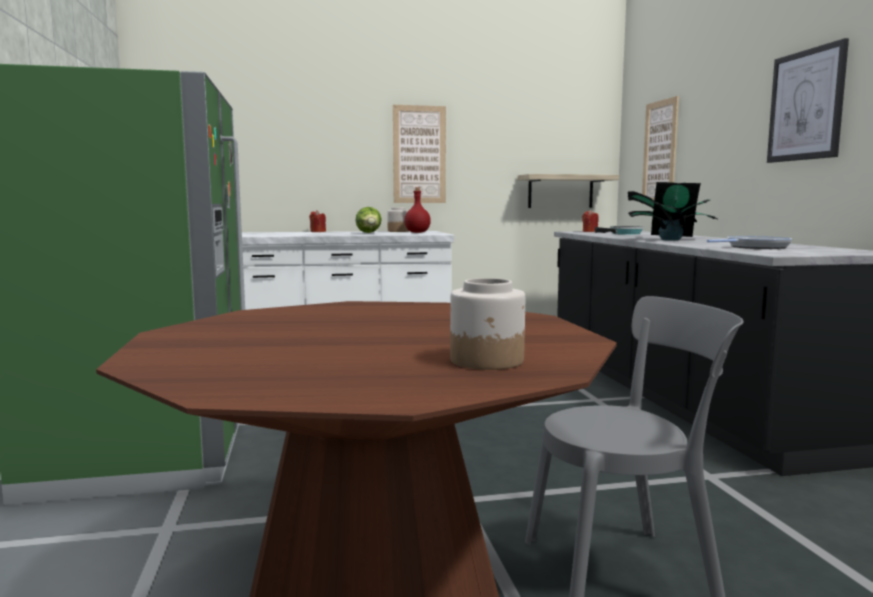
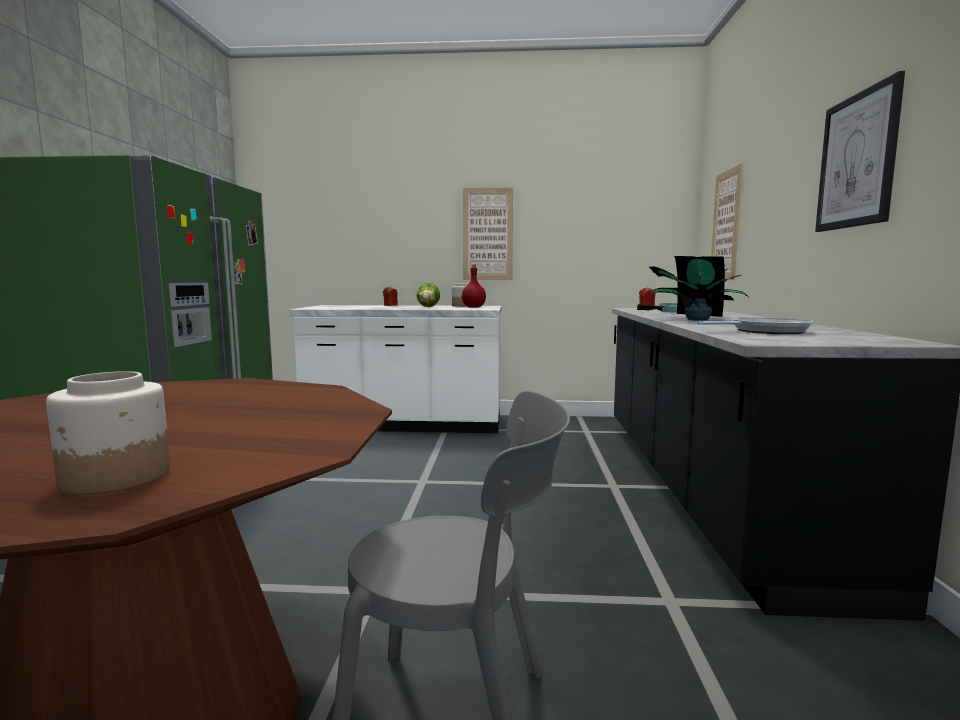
camera: 15 degrees right, 0 degrees up
shelf [517,174,619,208] -> none

